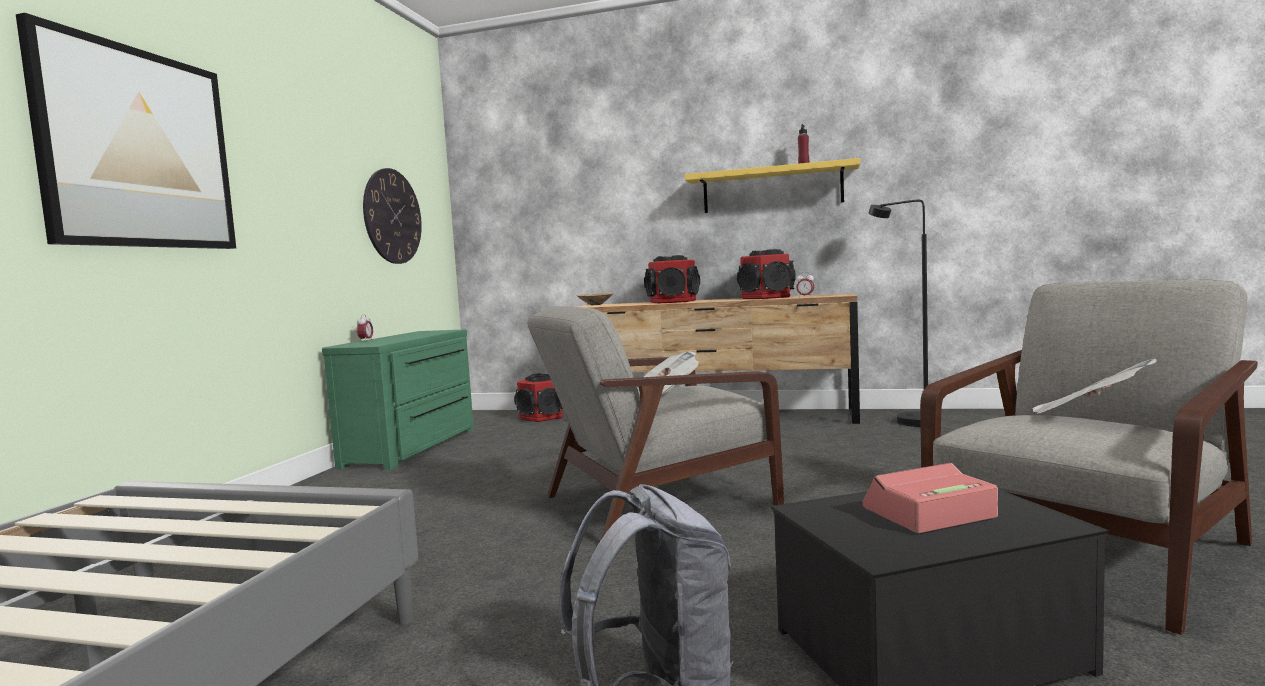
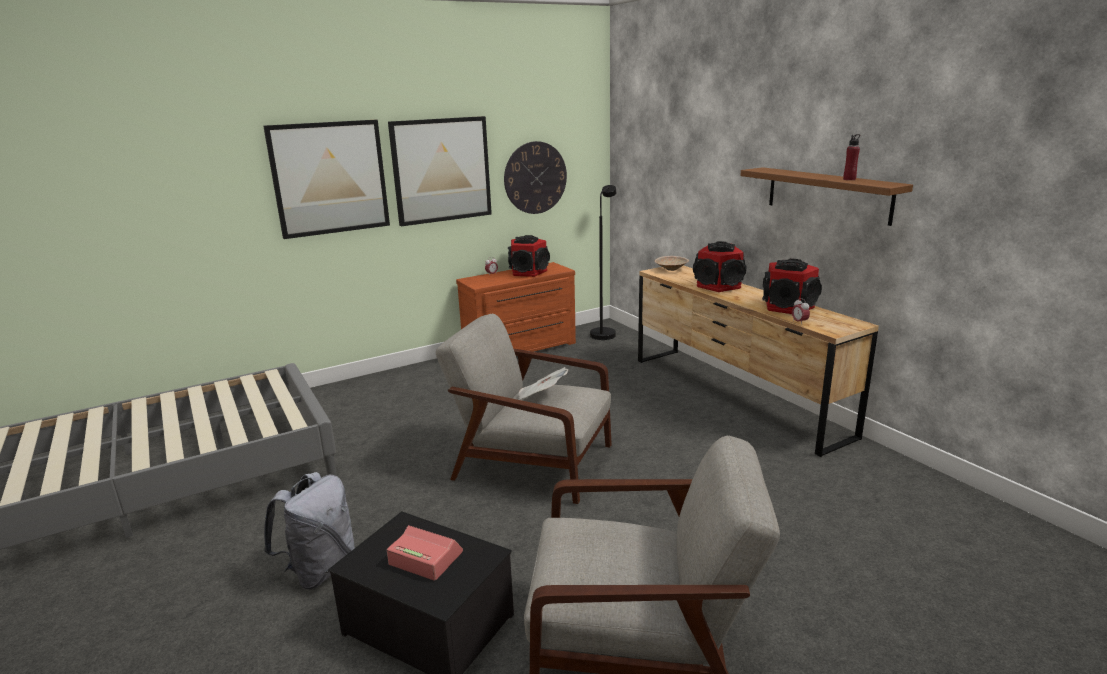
camera: 45 degrees right, 15 degrees up
green dresser [322,329,474,470] -> brown dresser [456,262,576,356]
speaker [514,373,563,422] -> speaker moved to [508,235,550,277]
yellow shelf [685,158,860,213] -> brown shelf [740,167,913,226]
black floor lamp [869,200,928,427] -> black floor lamp moved to [590,185,616,340]
newspaper [1033,359,1157,414] -> none
none -> picture [388,116,492,226]

